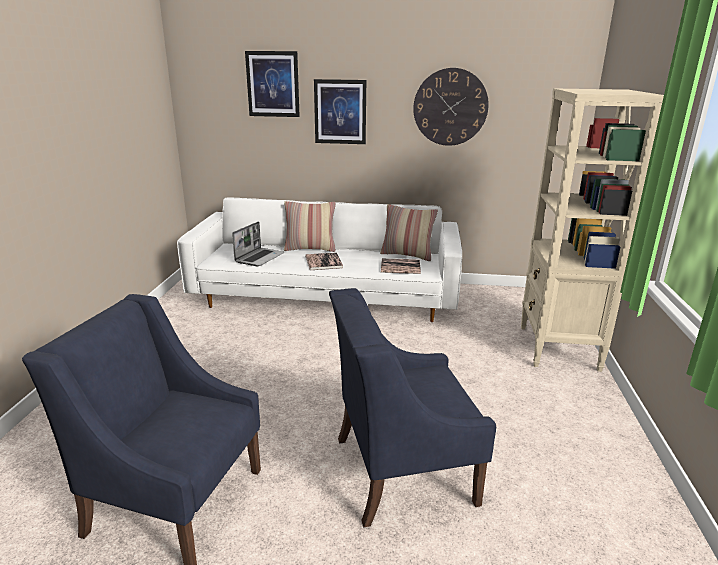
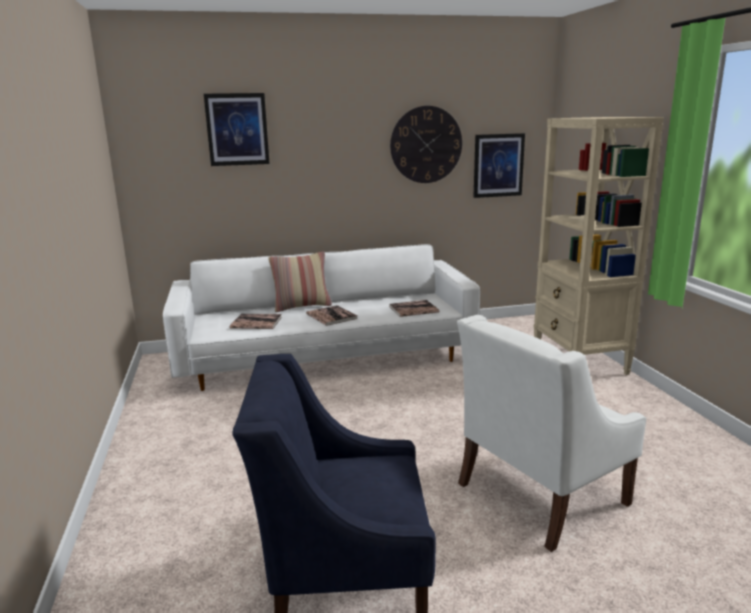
camera: 20 degrees left, 5 degrees down
laptop [232,221,284,266] -> book [230,314,282,329]
picture [314,79,366,144] -> picture moved to [473,133,525,198]
blue armchair [329,288,496,527] -> white armchair [457,315,646,552]
pillow [380,204,438,261] -> none

